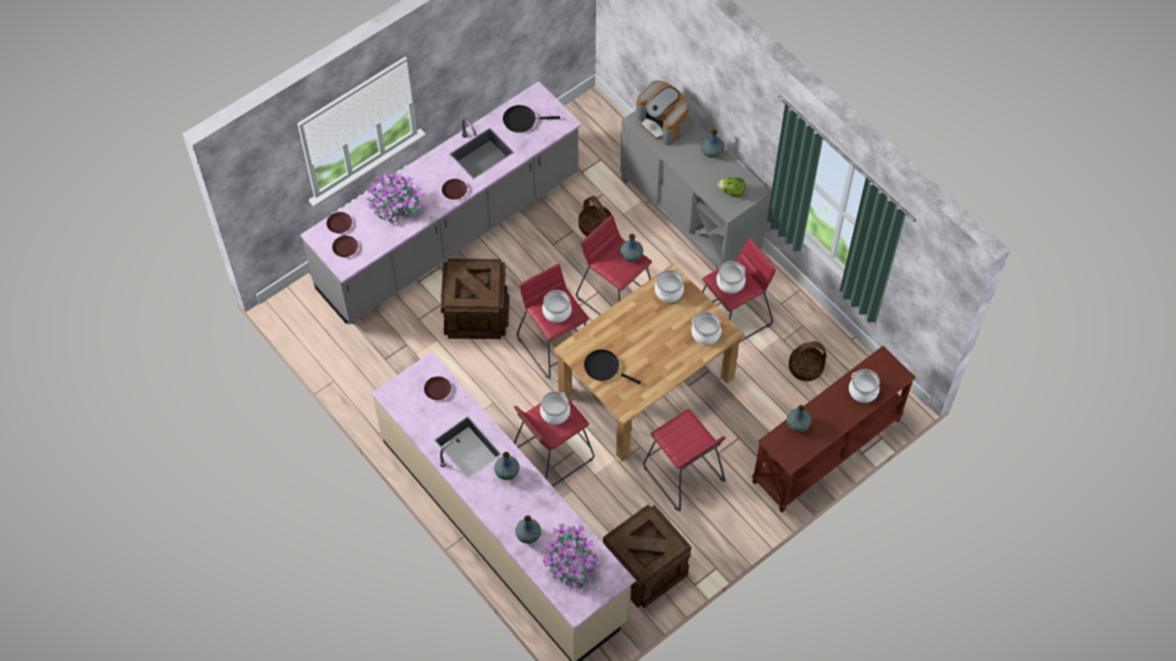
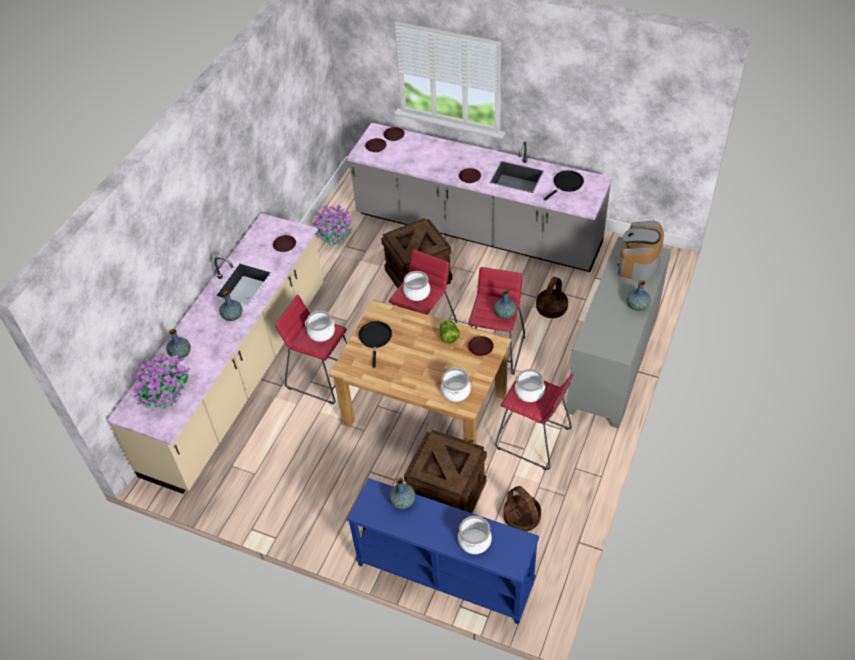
camera: 65 degrees right, 10 degrees down
potted plant [366,172,423,222] -> potted plant moved to [311,205,352,246]
black frying pan [503,105,560,133] -> black frying pan turned 75 degrees clockwise [544,170,584,201]
crate [603,505,691,608] -> crate moved to [404,430,487,513]
red stool [643,409,726,511] -> none
cooking pot [655,270,684,302] -> brown plate [468,336,494,356]
lettuce [718,178,745,198] -> lettuce moved to [440,318,460,344]
brown console table [752,346,915,512] -> blue console table [347,478,539,624]

